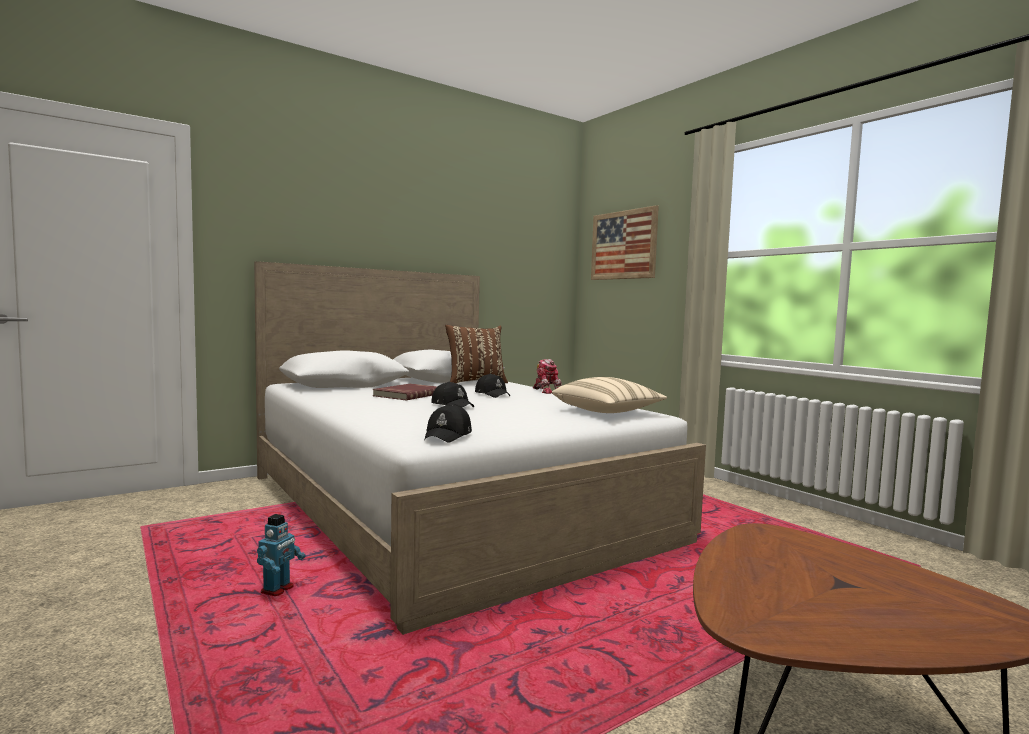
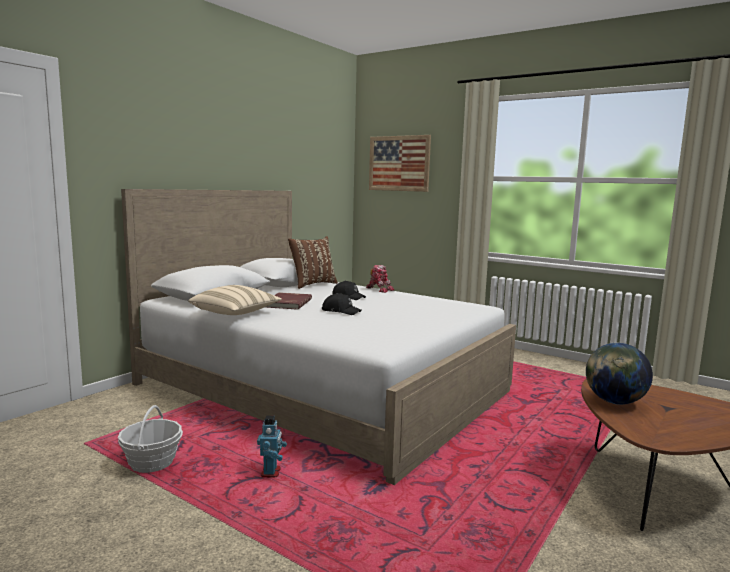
camera: 20 degrees left, 5 degrees up
black cap [424,404,472,443] -> none
beige pillow [552,377,667,413] -> beige pillow moved to [188,285,282,315]
none -> basket [118,405,183,473]
none -> globe [586,342,653,405]

